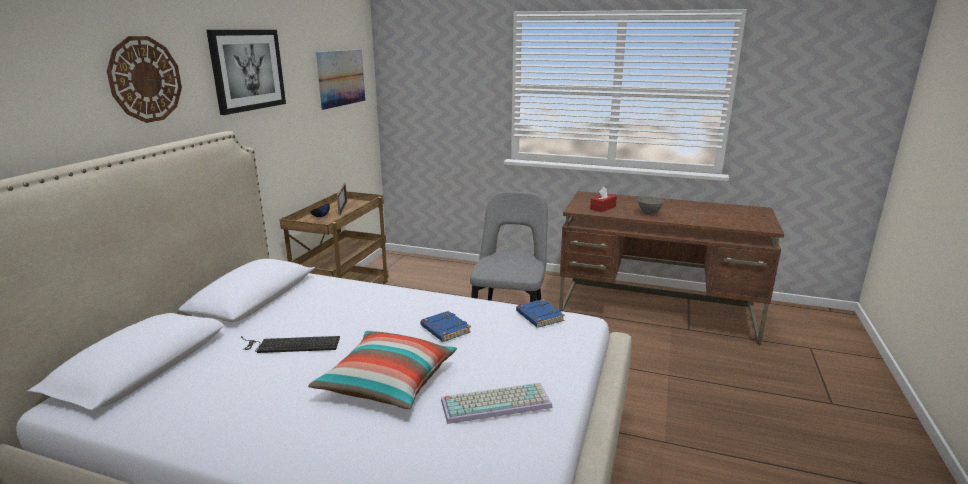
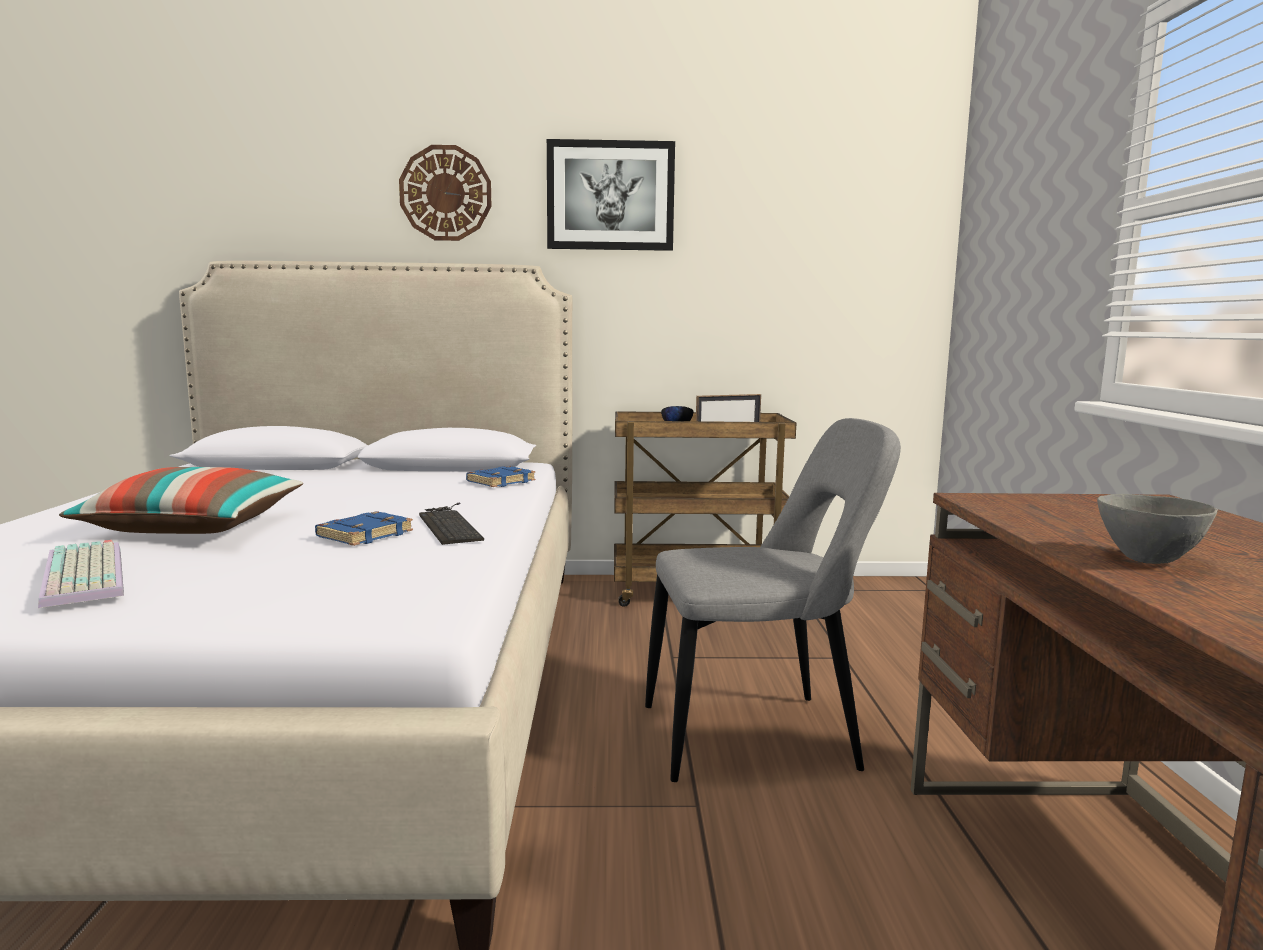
camera: 70 degrees right, 10 degrees down
keyboard [241,336,340,353] -> keyboard moved to [419,503,484,545]
picture [316,50,365,110] -> none
blue book [516,299,565,328] -> blue book moved to [466,466,536,487]
red tissue box [590,186,617,212] -> none

